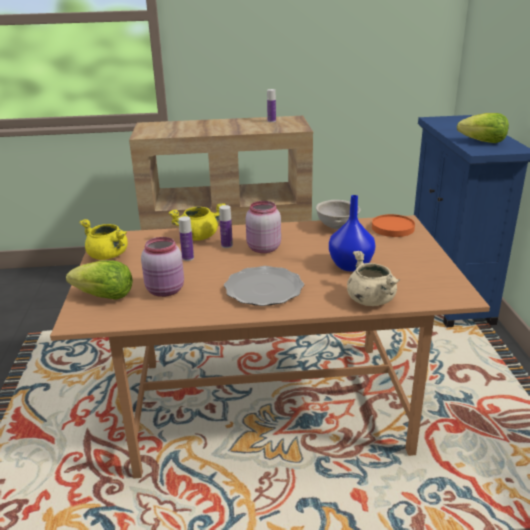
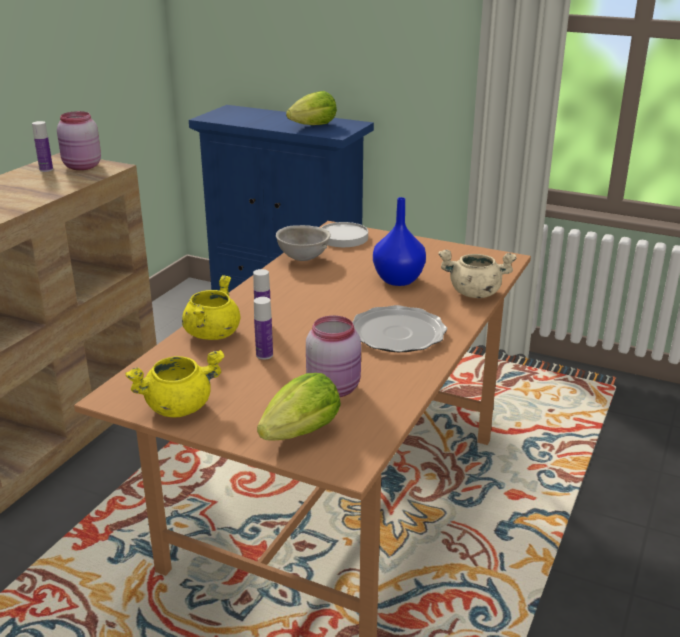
camera: 60 degrees left, 0 degrees up
pink jar [246,201,281,253] -> pink jar moved to [57,111,101,170]
orange plate [372,214,415,237] -> white plate [321,222,368,247]

